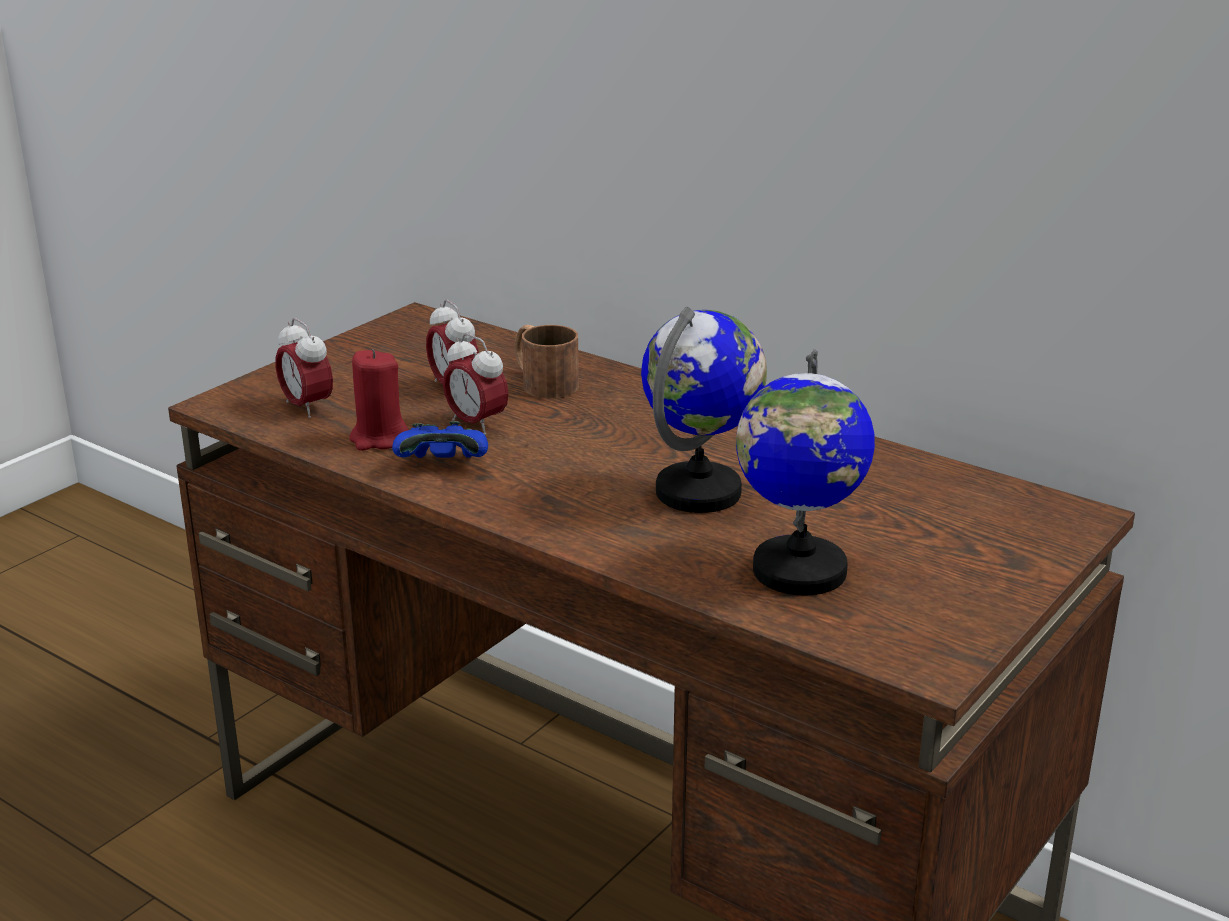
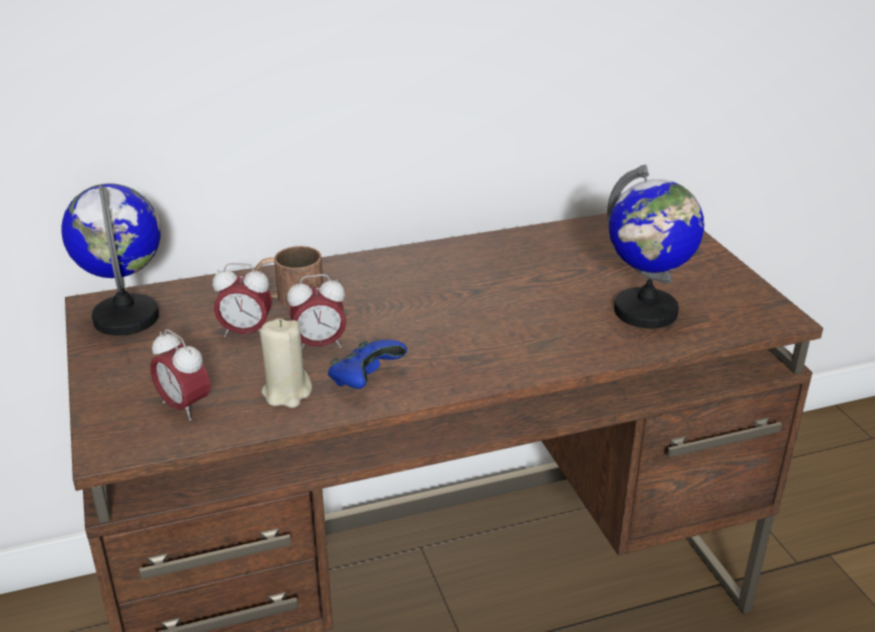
camera: 55 degrees left, 5 degrees up
alarm clock [275,318,333,418] -> alarm clock turned 45 degrees clockwise [150,329,210,421]
red candle [350,349,408,451] -> beige candle [260,318,312,408]
globe [641,307,767,513] -> globe moved to [61,183,160,336]

